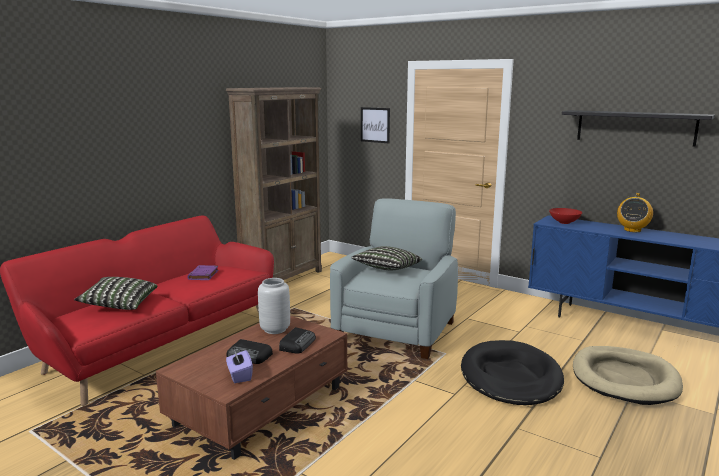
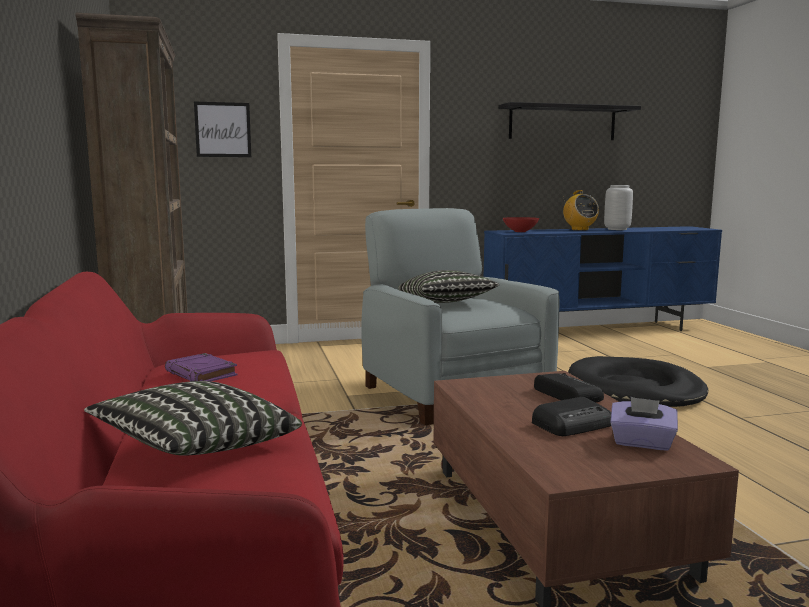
camera: 50 degrees left, 5 degrees down
grey vase [258,278,290,334] -> grey vase moved to [604,185,633,230]
beige dog bed [573,346,683,405] -> none

